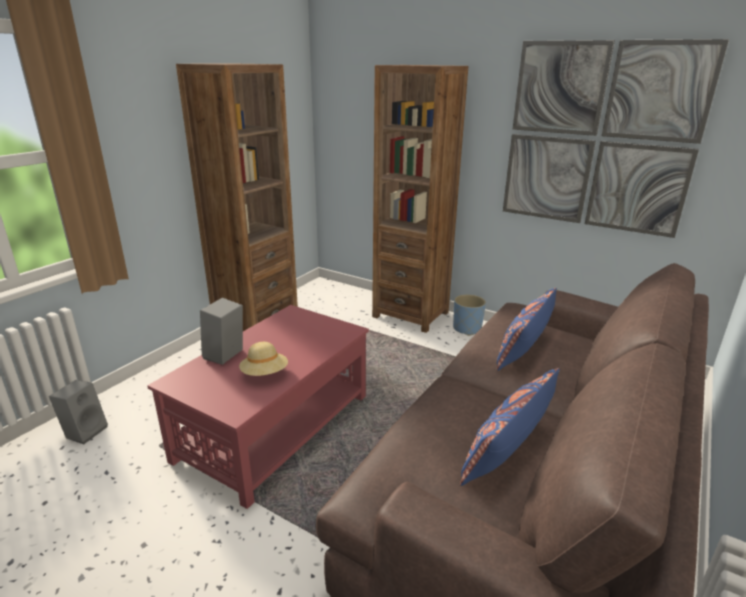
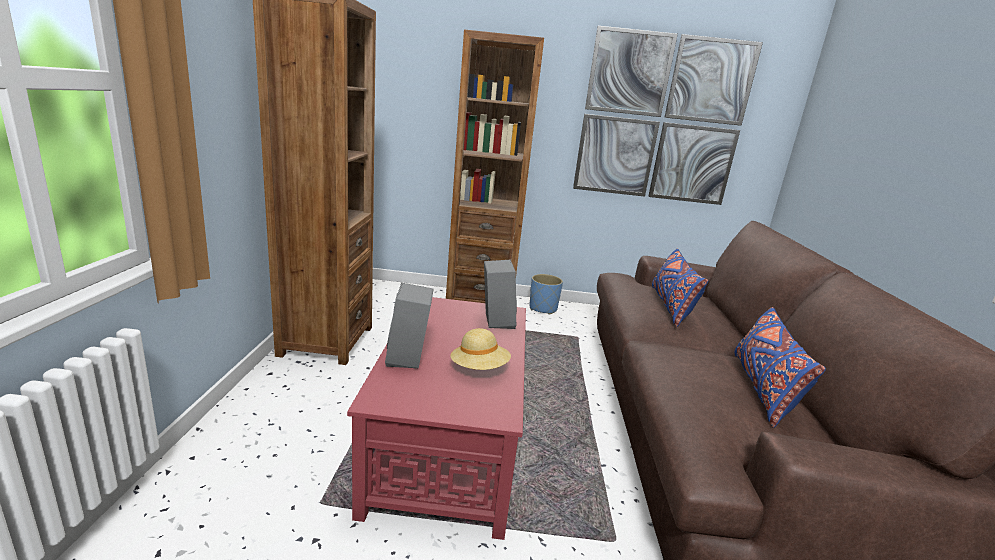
camera: 30 degrees left, 5 degrees down
grey speaker [49,380,108,444] -> grey speaker moved to [484,260,517,329]

